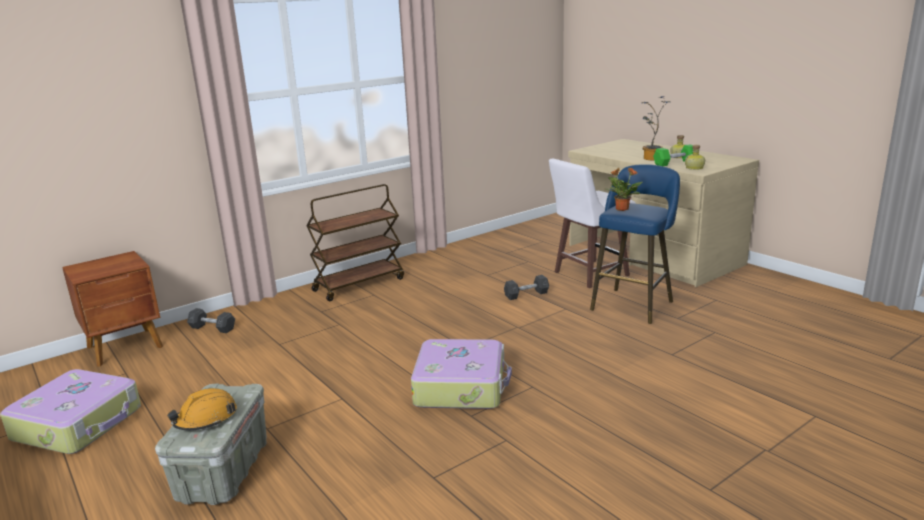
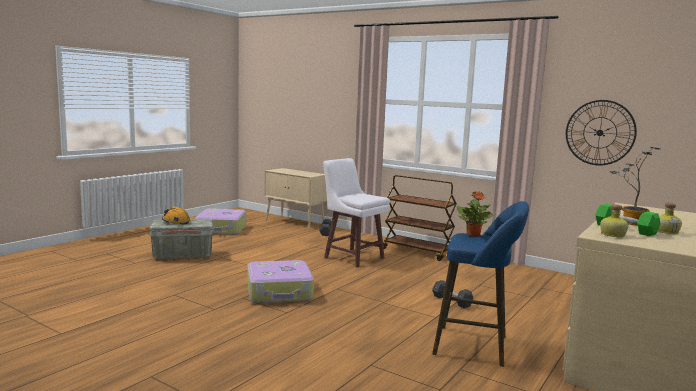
camera: 70 degrees right, 10 degrees down
brown nightstand [62,251,163,367] -> beige cabinet [264,168,327,230]
white stool [549,159,636,288] -> white stool moved to [323,158,390,268]
none -> wall clock [566,100,637,166]

